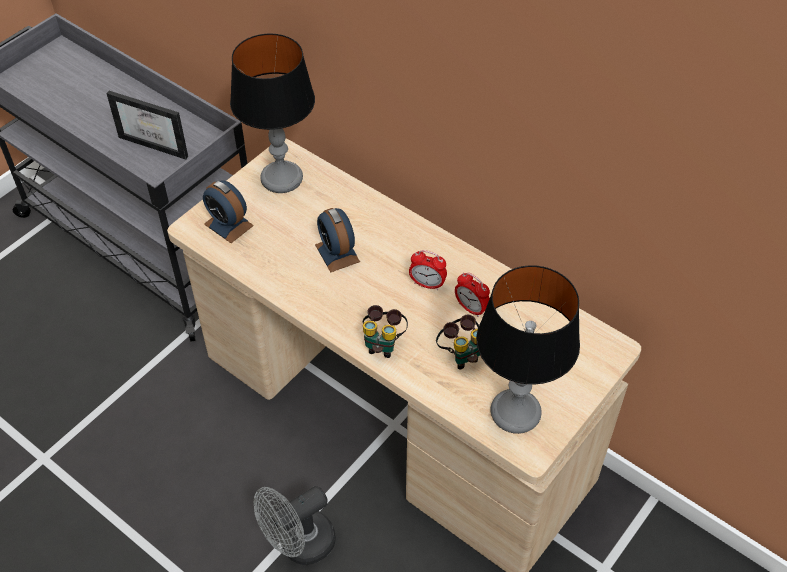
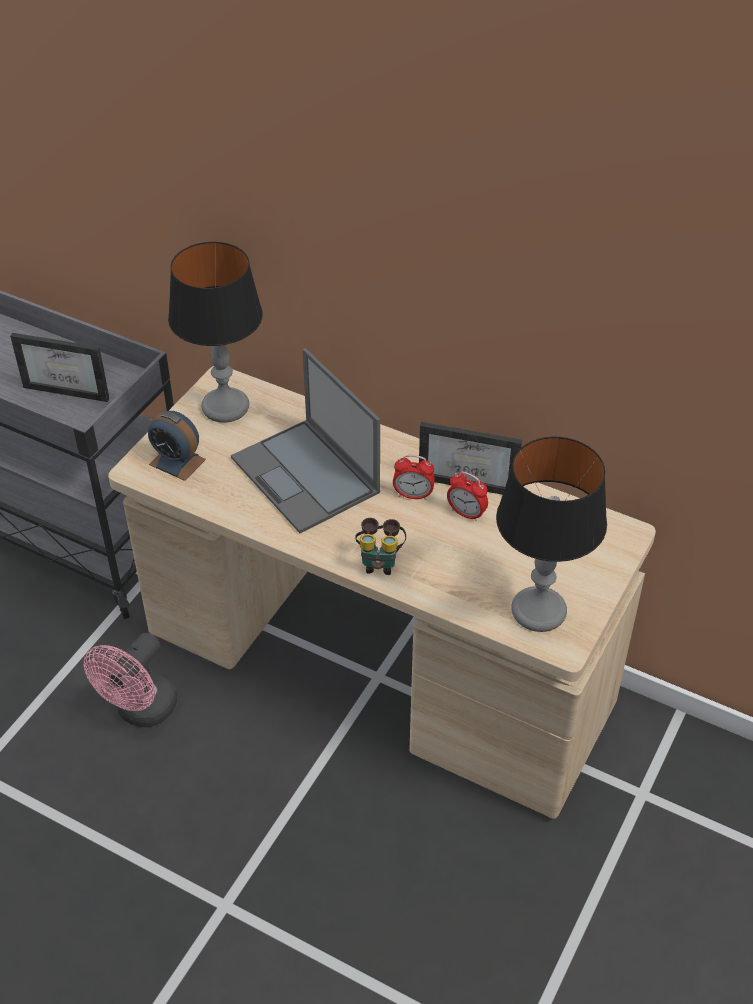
camera: 10 degrees left, 5 degrees down
grey fan [253,486,336,565] -> none
alarm clock [315,208,360,272] -> laptop [231,348,380,533]
binoculars [436,315,480,370] -> none
none -> pink fan [83,633,177,727]
none -> picture frame [419,422,522,495]

